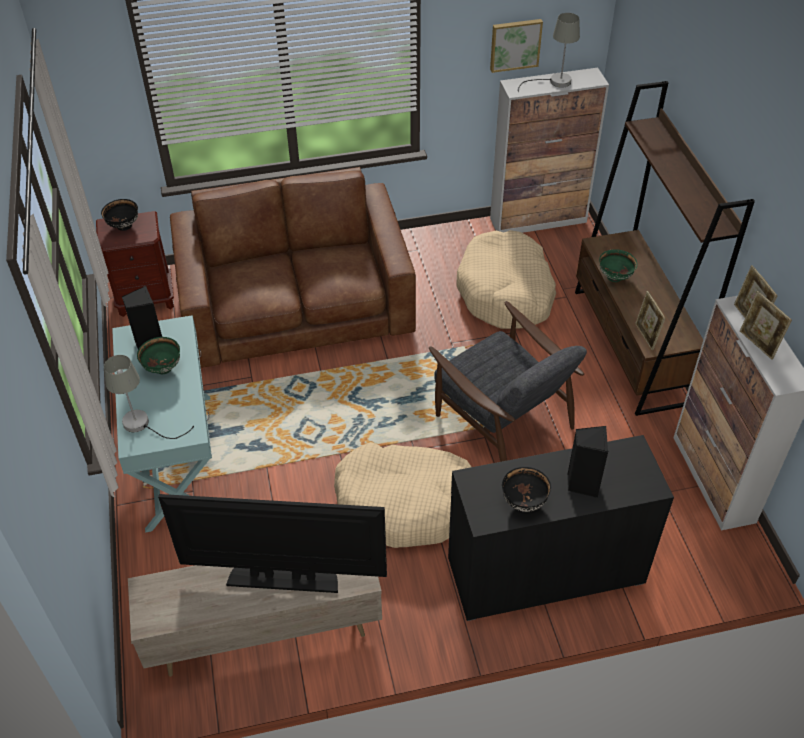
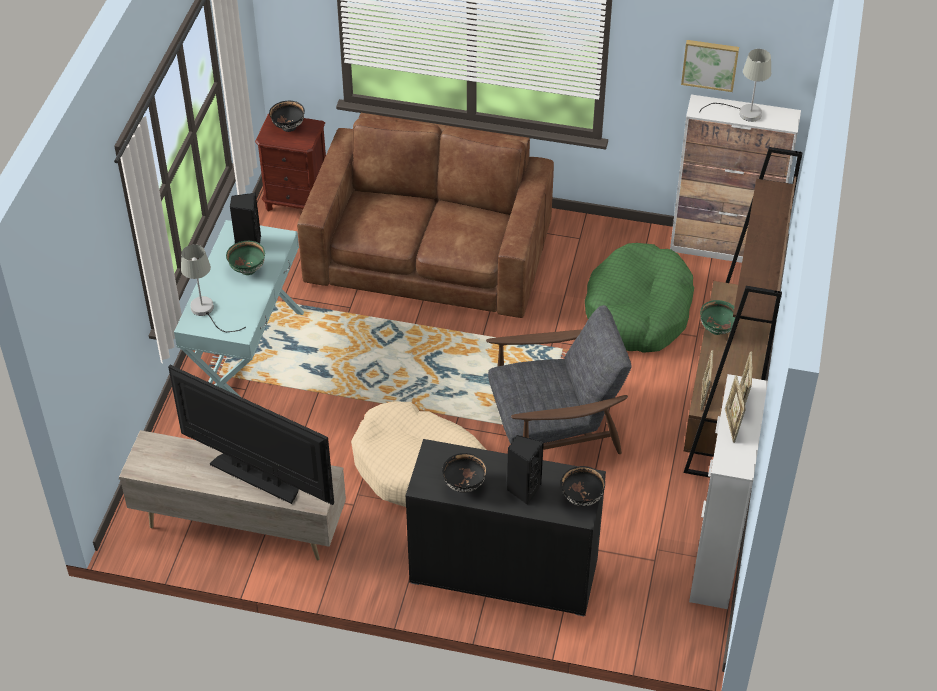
camera: 25 degrees right, 0 degrees up
grey armchair [429,301,587,462] -> grey armchair turned 90 degrees counterclockwise [486,305,632,454]
beige dog bed [456,230,556,329] -> green dog bed [585,243,694,353]
none -> black bowl [561,466,605,506]

